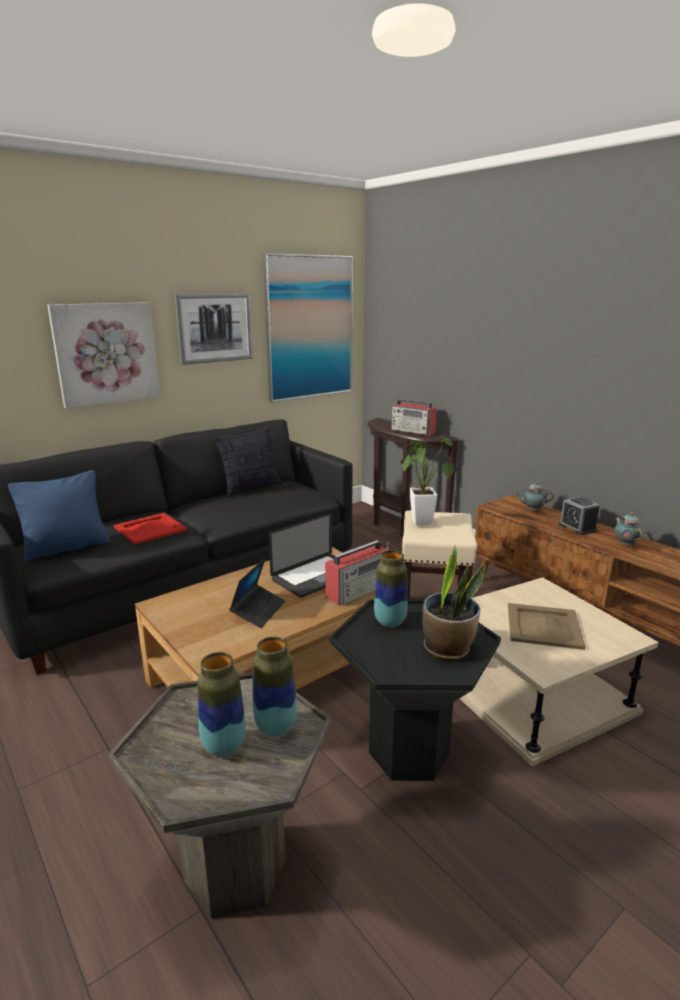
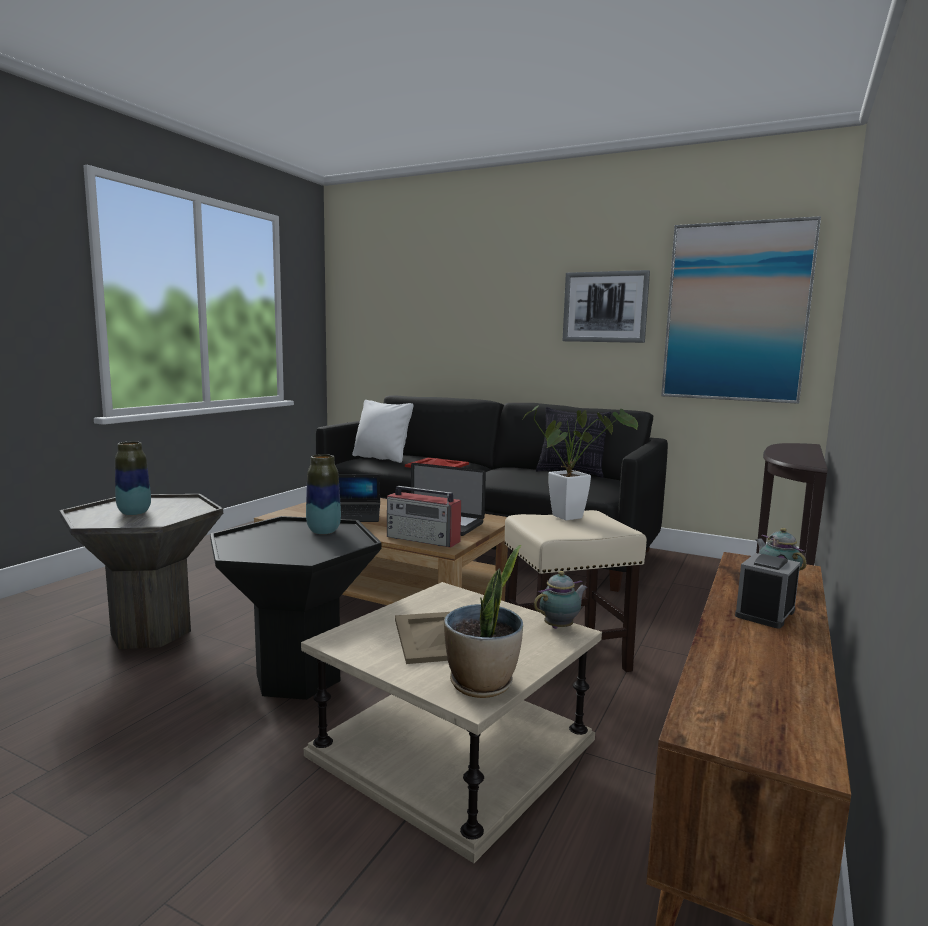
camera: 65 degrees right, 10 degrees down
blue pillow [8,470,110,561] -> white pillow [352,400,413,463]
picture [47,302,160,408] -> none
vase [253,636,297,737] -> none
radio [391,399,437,436] -> none
potted plant [423,545,485,661] -> potted plant moved to [444,545,523,698]
teapot [614,512,643,547] -> teapot moved to [534,571,588,629]

